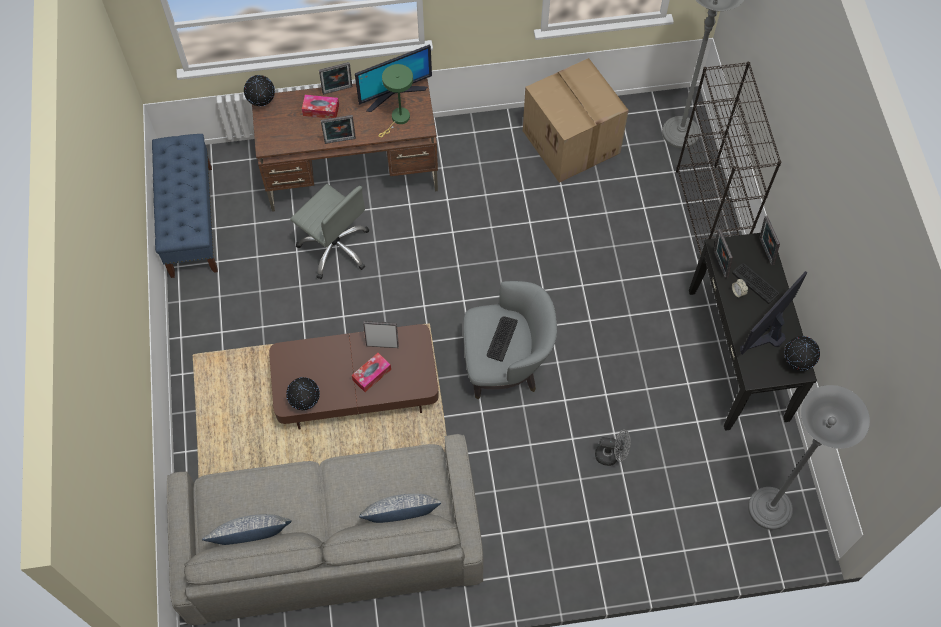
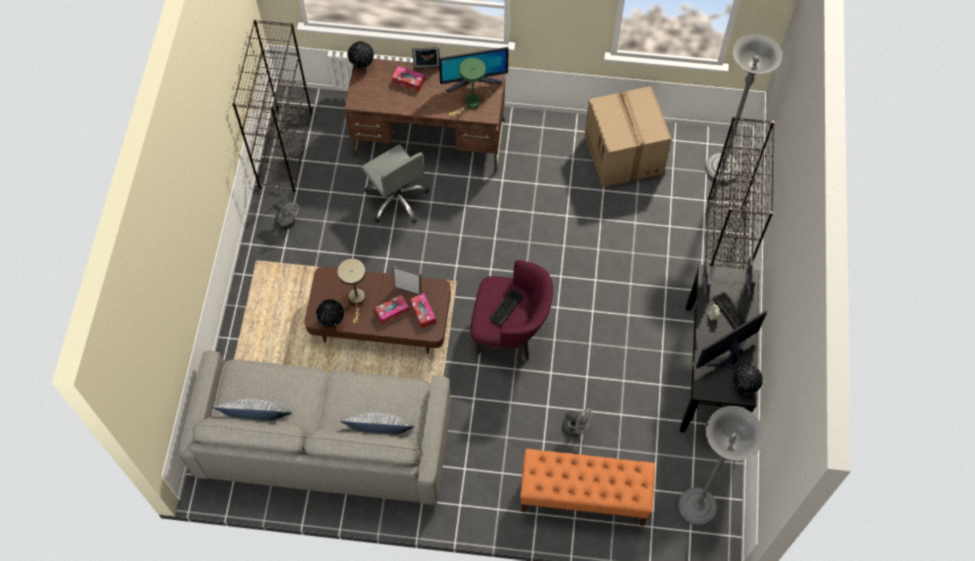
camera: 15 degrees right, 0 degrees up
blue bench [152,134,218,278] -> black bookcase [232,20,312,192]
picture frame [321,115,356,144] -> none
grey armchair [463,281,557,400] -> purple armchair [471,260,553,359]
none -> grey fan [273,201,299,229]
none -> beige table lamp [338,259,366,323]
none -> tissue box [410,293,436,328]
none -> orange bench [520,449,655,526]

